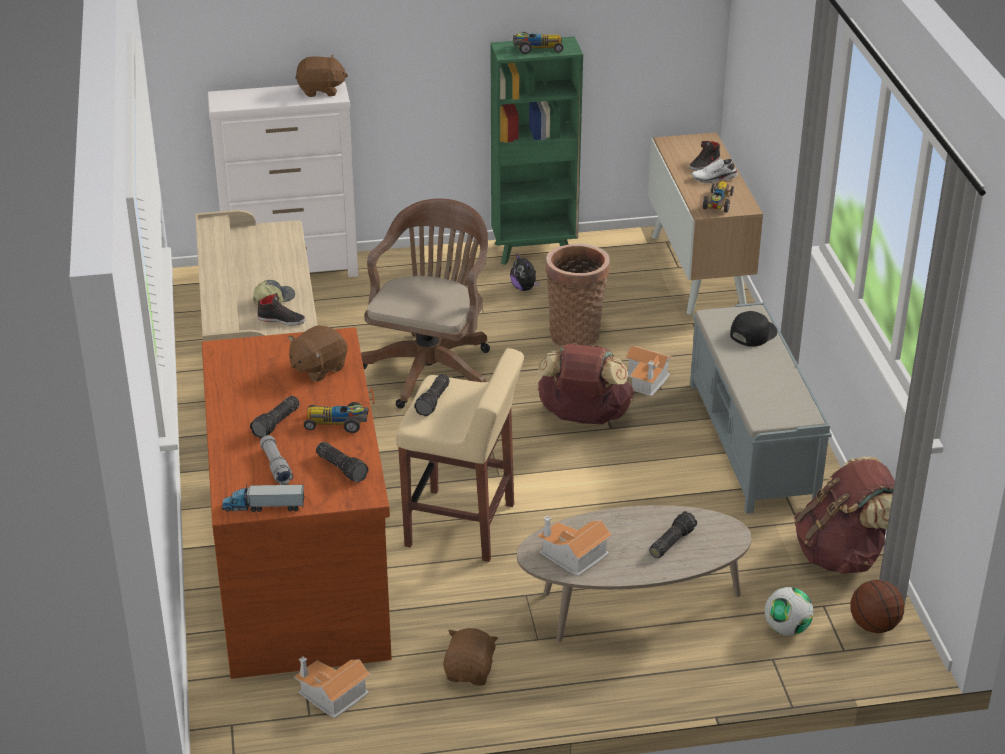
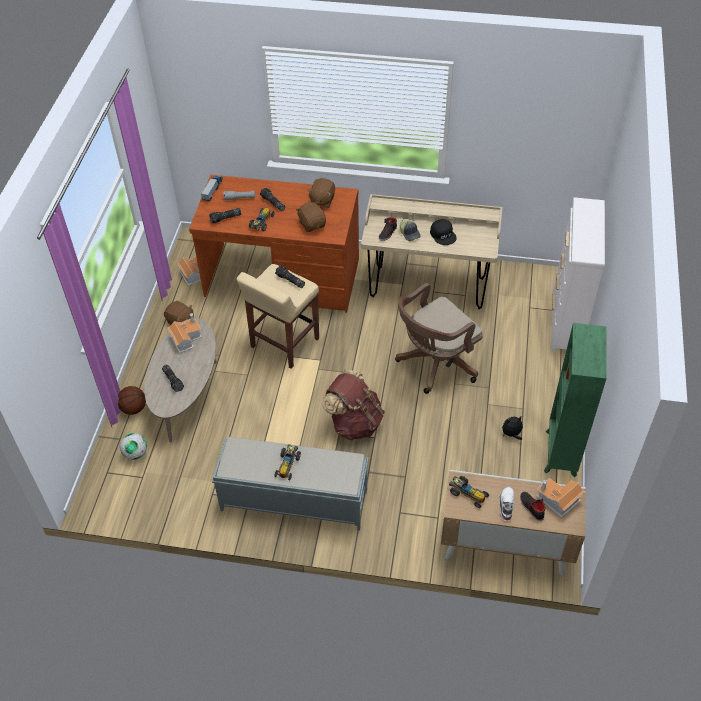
camera: 110 degrees right, 15 degrees up
brown plush toy [295,55,348,97] -> brown plush toy moved to [307,178,335,208]
brown office chair [361,198,490,409] -> brown office chair turned 105 degrees clockwise [395,283,483,394]
toy car [513,32,563,54] -> toy car moved to [274,444,301,480]
basket [546,244,610,347] -> none
toy house [626,345,673,397] -> toy house moved to [536,478,585,518]
black cap [730,311,777,347] -> black cap moved to [430,219,457,245]
brown backpack [794,457,895,574] -> none
basketball [851,580,904,633] -> basketball moved to [118,386,146,415]

